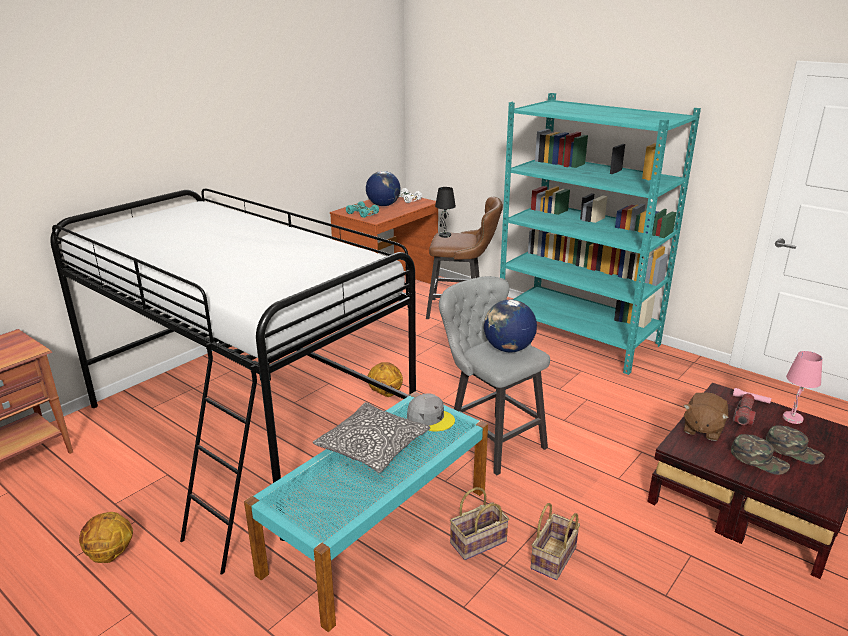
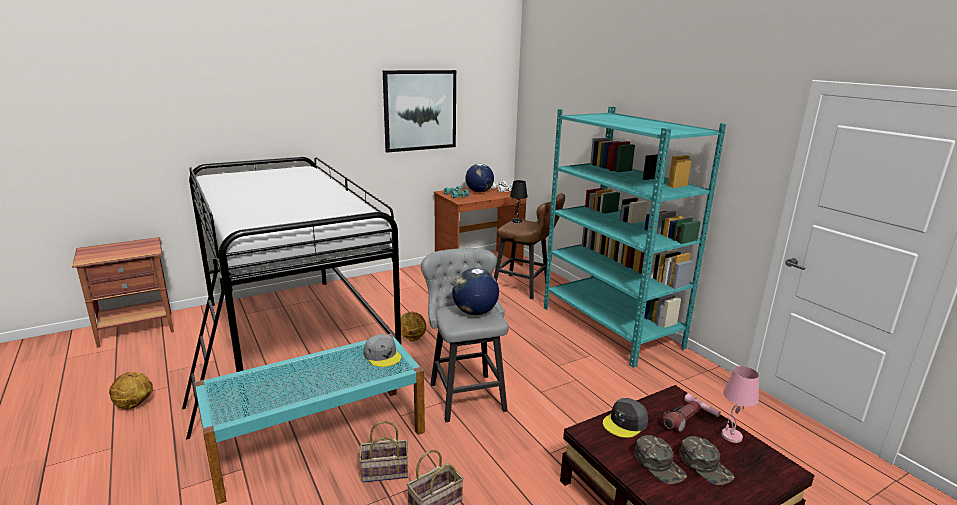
camera: 20 degrees right, 5 degrees down
pillow [313,402,430,473] -> none
brown plush toy [683,392,729,441] -> grey cap [603,398,648,438]
none -> picture [383,70,456,153]

